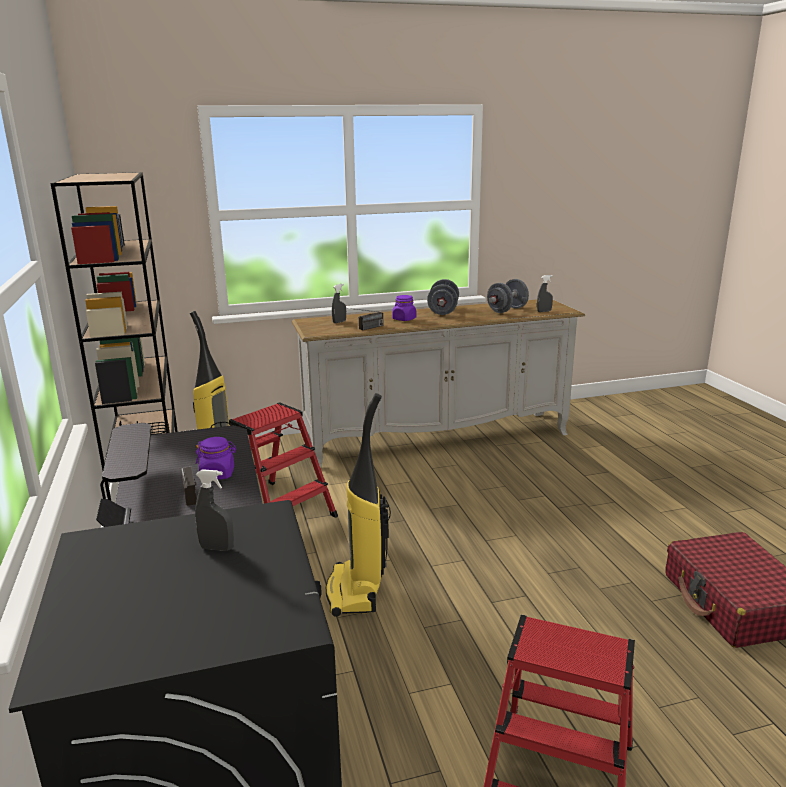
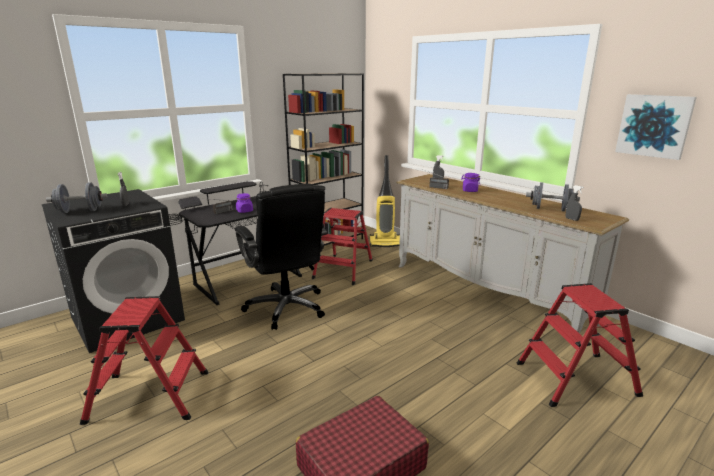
camera: 65 degrees right, 0 degrees up
vacuum cleaner [326,393,391,617] -> black office chair [235,184,327,330]
grey dumbbell [427,279,459,315] -> grey dumbbell moved to [46,182,107,213]
none -> red step ladder [516,283,643,407]
none -> picture [615,94,697,160]

